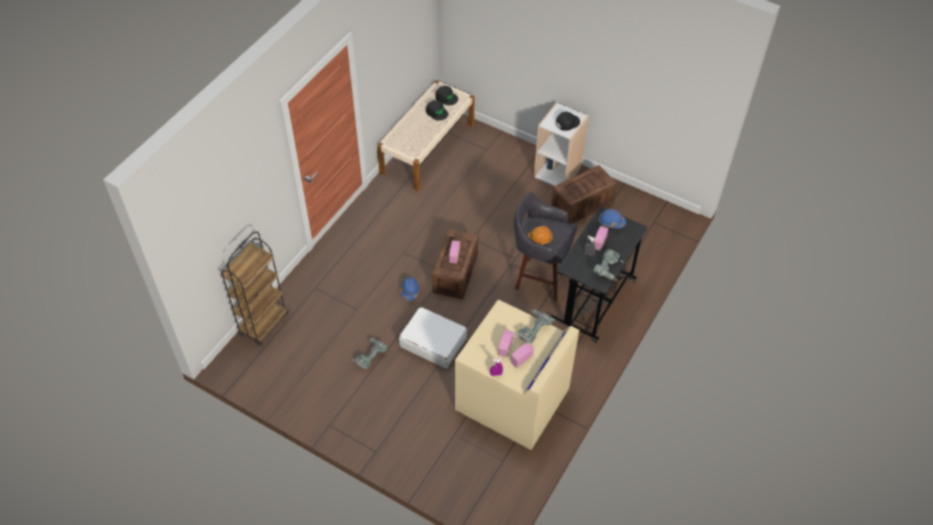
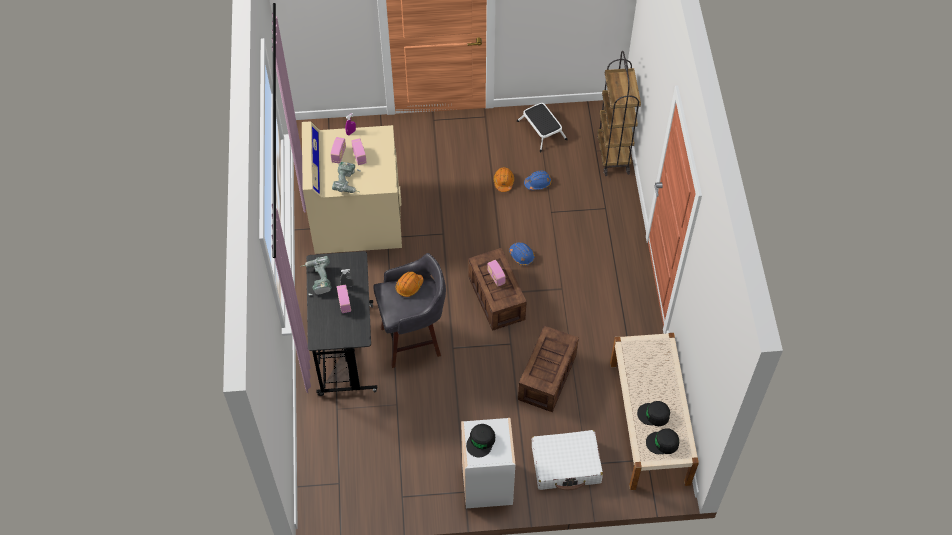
camera: 145 degrees right, 5 degrees up
power drill [353,338,388,369] -> orange hard hat [494,167,514,192]
white suitcase [399,307,467,368] -> white suitcase moved to [532,430,603,490]
crate [551,165,617,224] -> crate moved to [518,325,579,412]
blue hard hat [598,209,626,229] -> blue hard hat moved to [524,171,551,190]
none -> black step ladder [517,103,568,152]

